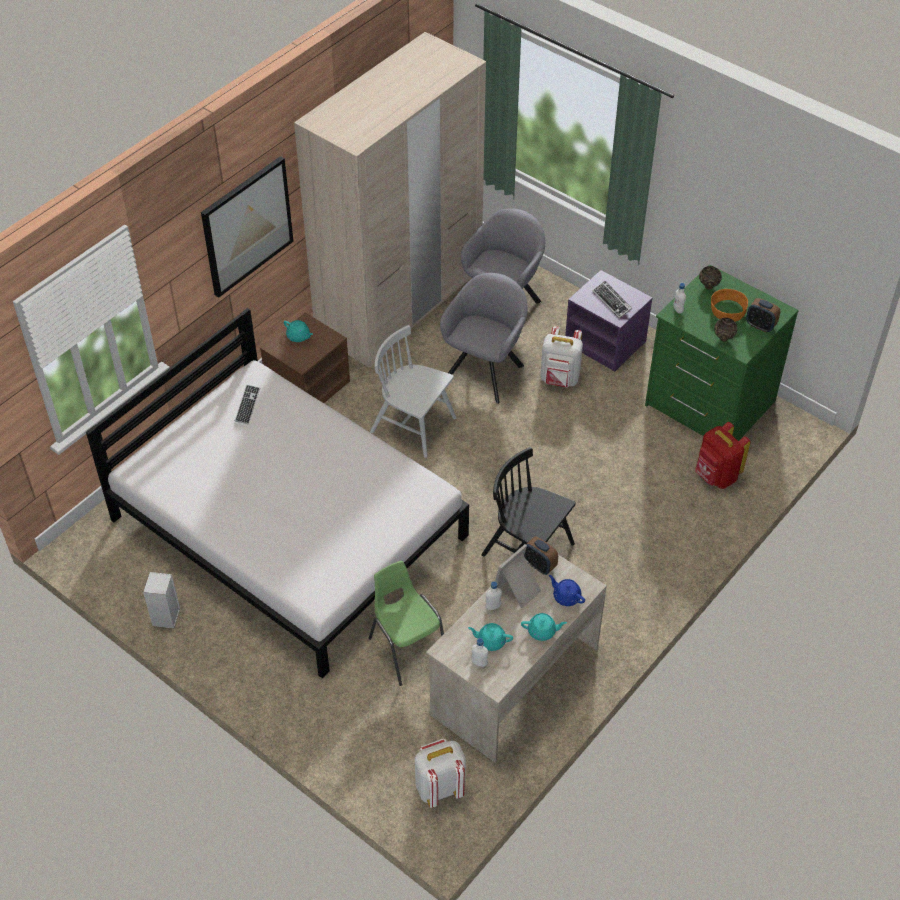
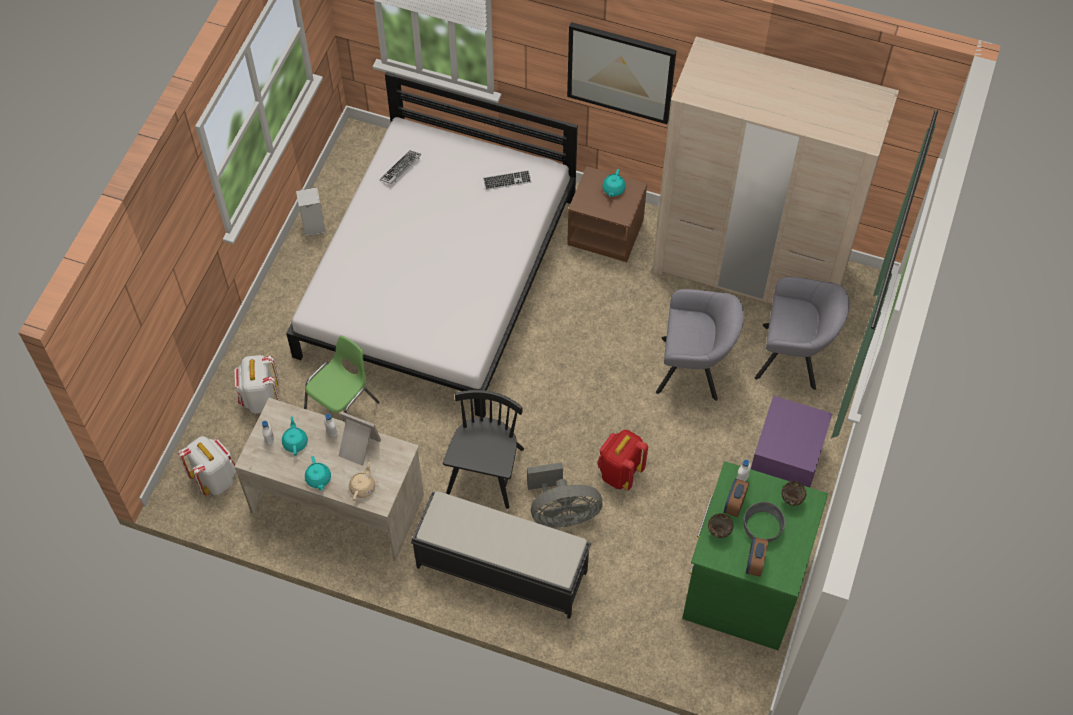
camera: 70 degrees right, 10 degrees up
white chair [370,325,456,458] -> none
alarm clock [524,536,558,575] -> alarm clock moved to [724,478,749,518]
white backpack [540,326,583,387] -> white backpack moved to [234,355,280,414]
blue teapot [549,575,585,606] -> beige teapot [349,462,375,501]
keyboard [593,281,632,319] -> keyboard moved to [380,150,421,184]
red backpack [695,422,750,489] -> red backpack moved to [597,430,648,490]
orange bowl [711,289,748,322] -> grey bowl [744,502,785,543]
none -> black bench [411,491,591,619]
none -> grey fan [527,462,602,527]

